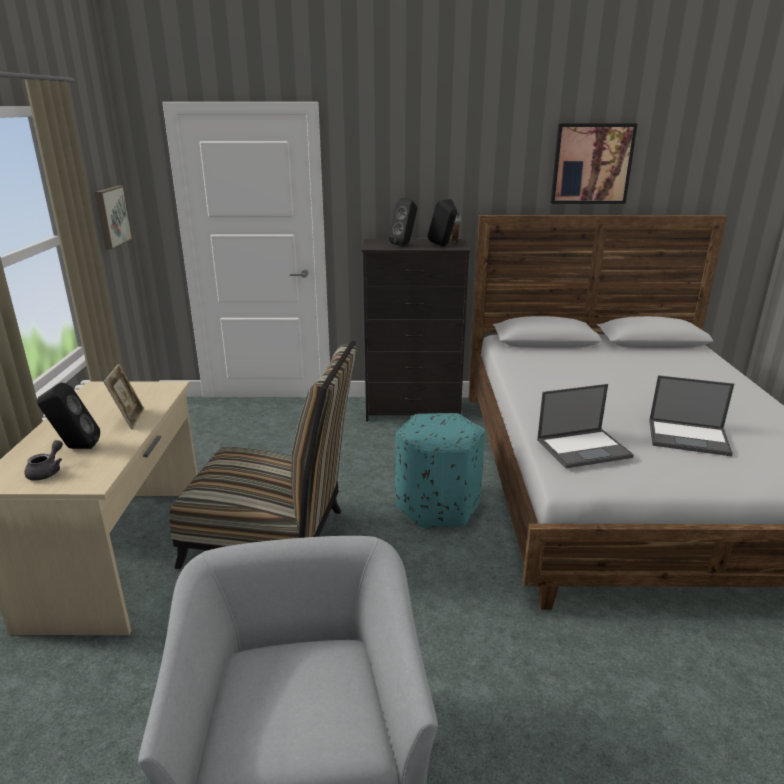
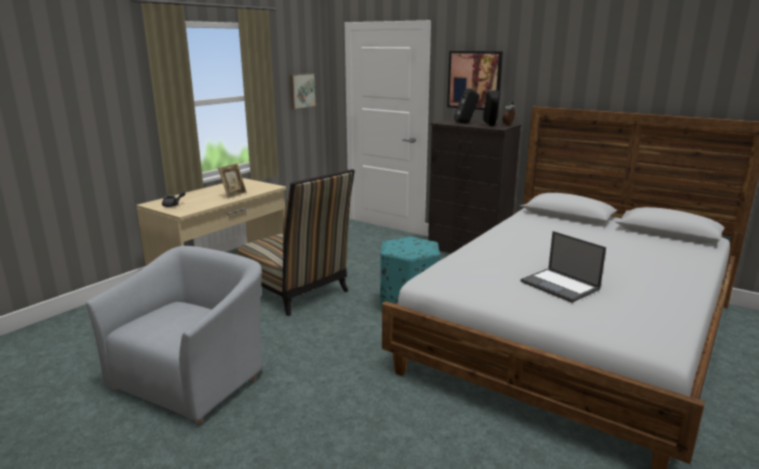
camera: 35 degrees right, 5 degrees down
black speaker [37,382,100,449] -> none
laptop [537,384,634,468] -> none
picture [550,123,637,204] -> picture moved to [447,51,503,110]

